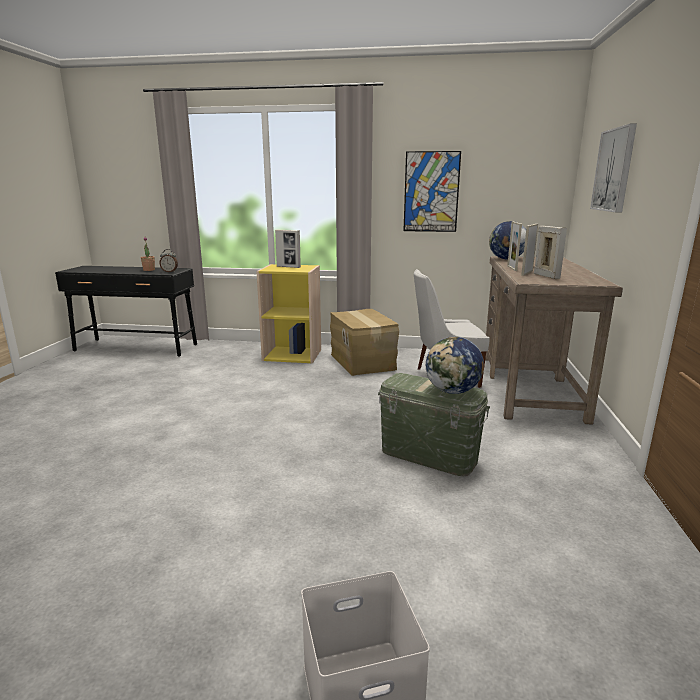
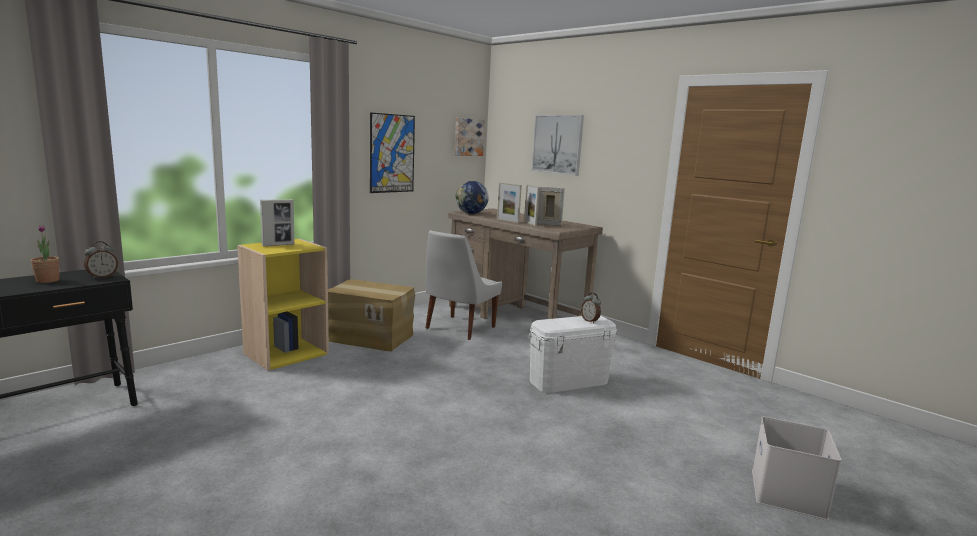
camera: 55 degrees left, 5 degrees down
green storage box [378,373,490,477] -> white storage box [529,316,617,393]
globe [426,337,484,394] -> alarm clock [581,293,601,323]
none -> picture [455,118,485,156]

